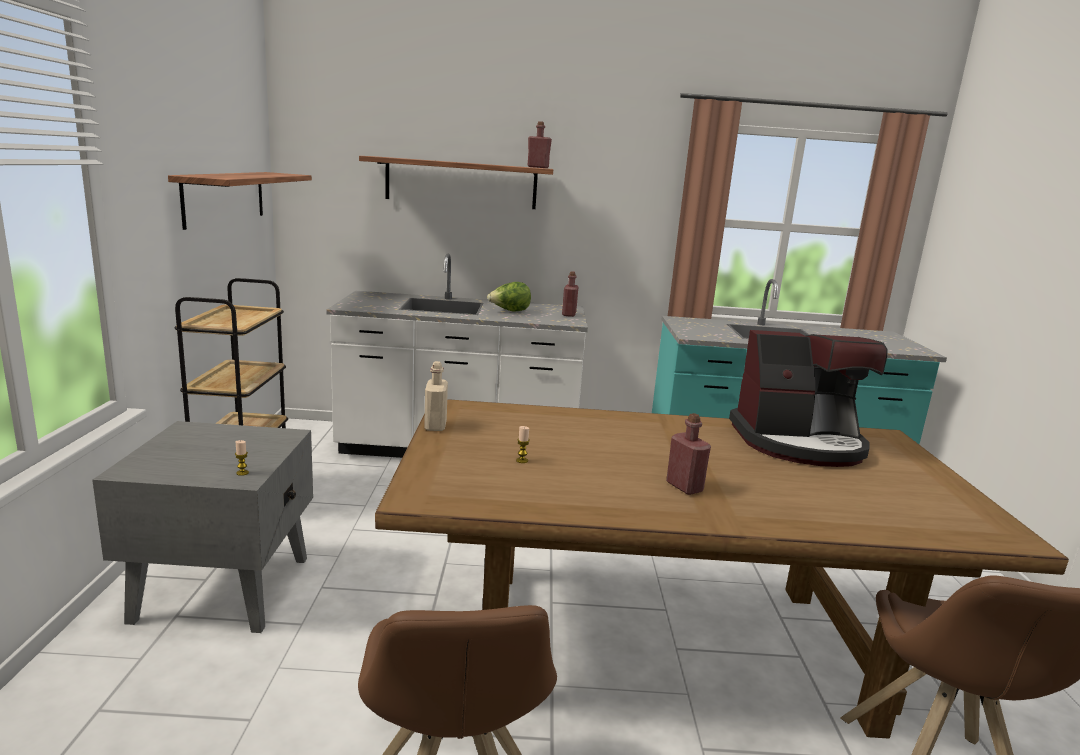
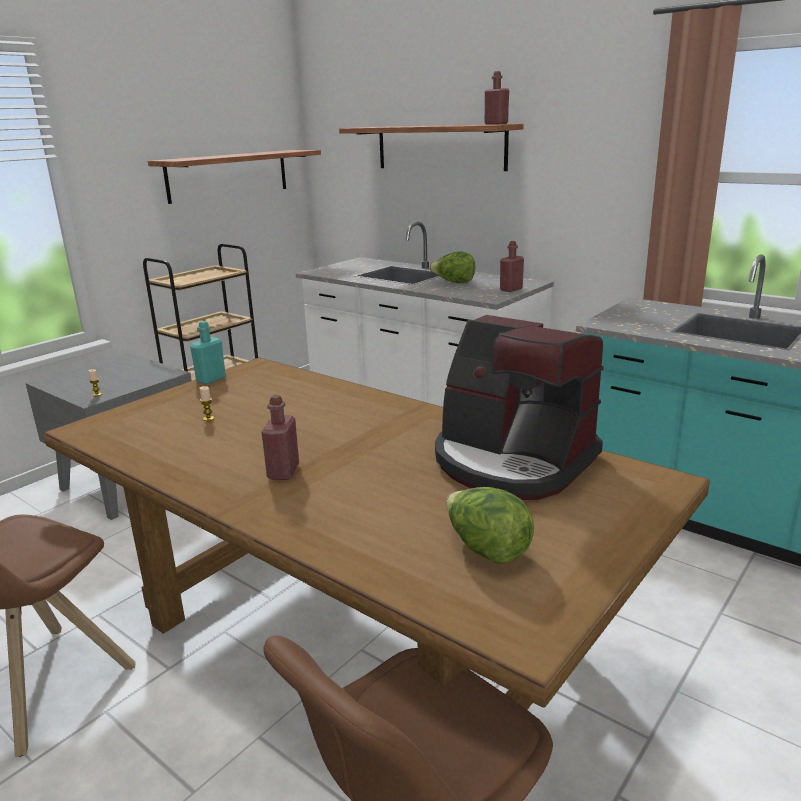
camera: 40 degrees right, 5 degrees up
beige bottle [424,361,448,431] -> turquoise bottle [190,321,226,384]
none -> lettuce [447,487,534,564]

